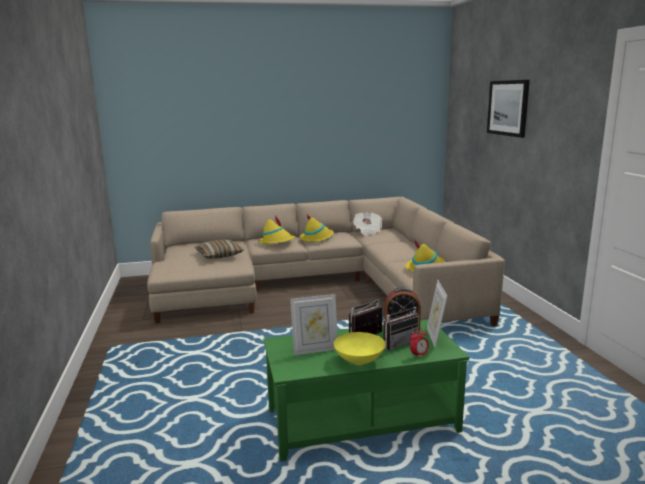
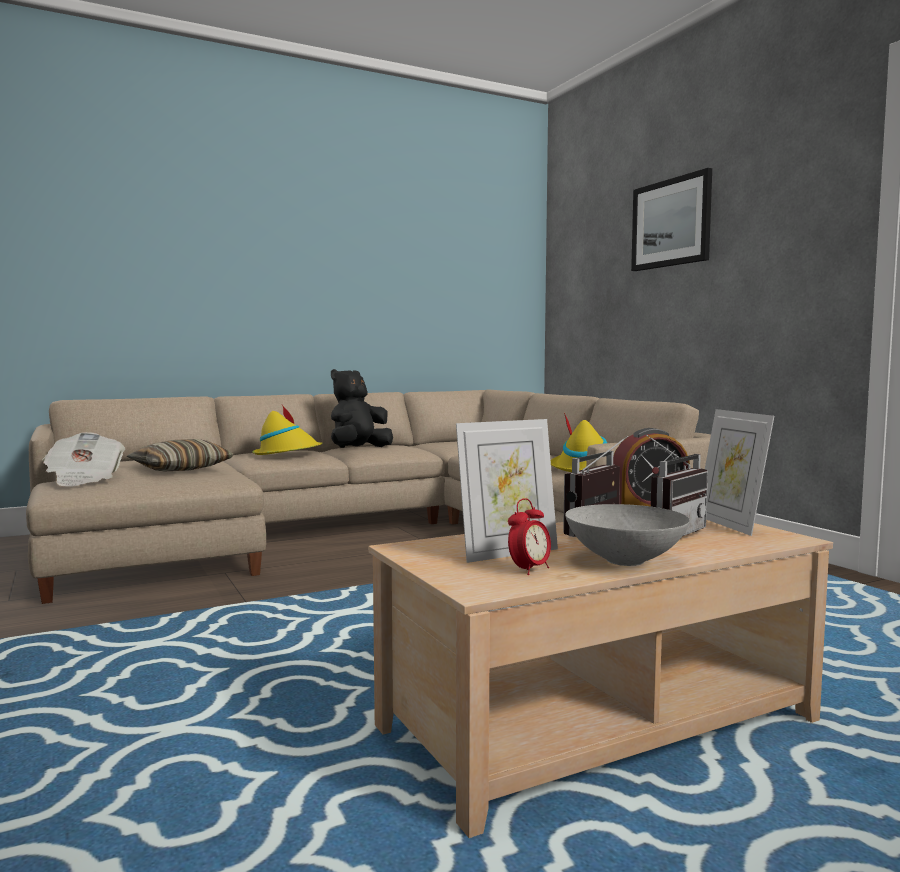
camera: 15 degrees left, 10 degrees down
green coffee table [263,320,469,461] -> beige coffee table [368,520,833,838]
yellow hat [300,213,334,242] -> black plush toy [331,369,393,448]
yellow bowl [334,332,386,365] -> grey bowl [565,504,690,566]
newspaper [353,212,382,235] -> newspaper moved to [43,432,125,487]
alarm clock [410,328,429,359] -> alarm clock moved to [508,498,551,575]

